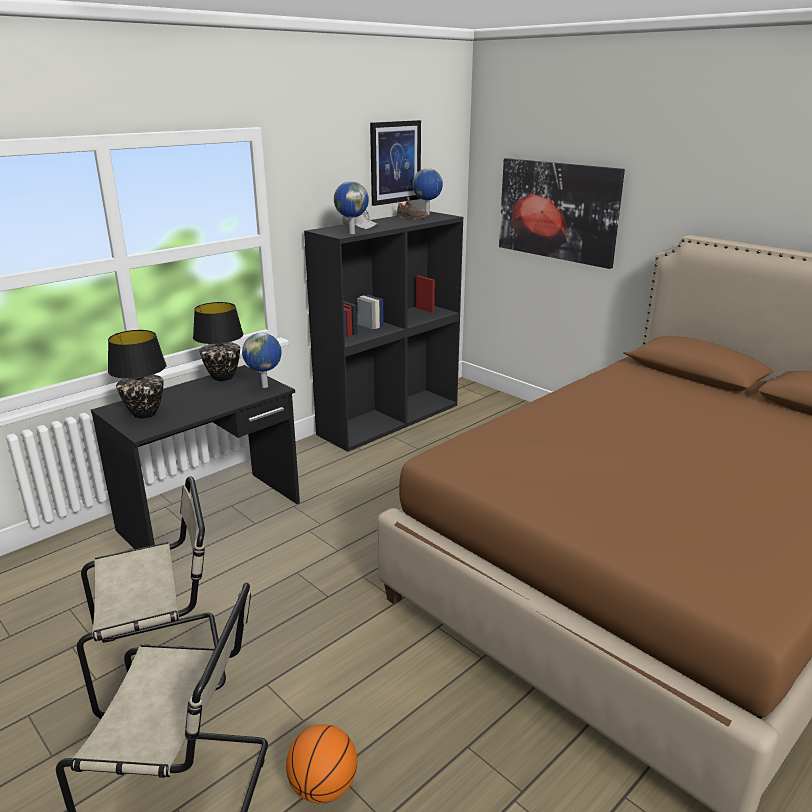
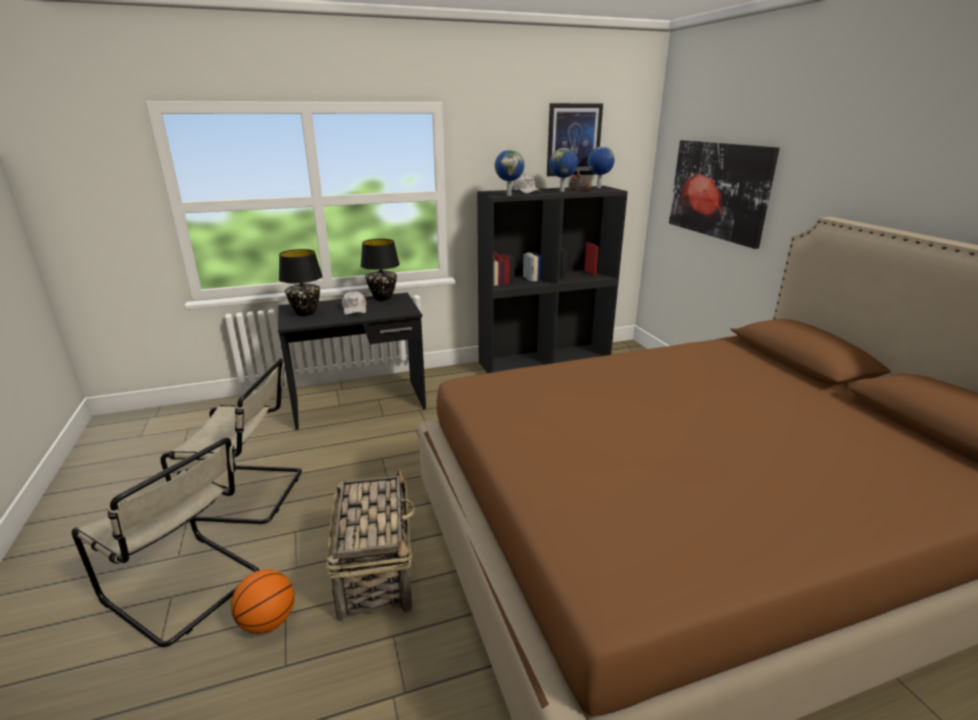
camera: 25 degrees right, 0 degrees up
globe [242,333,282,388] -> globe moved to [550,148,578,192]
none -> basket [326,469,415,621]
none -> white cap [342,291,366,315]

